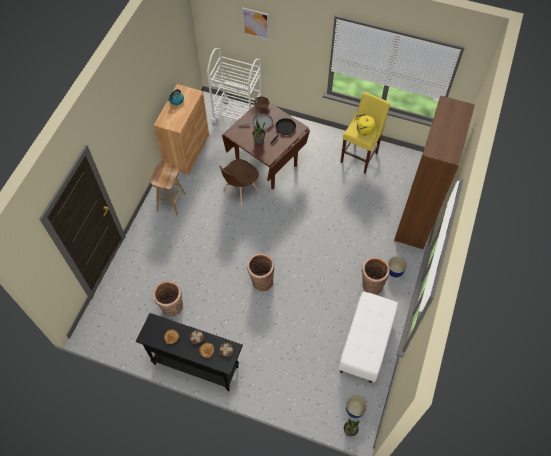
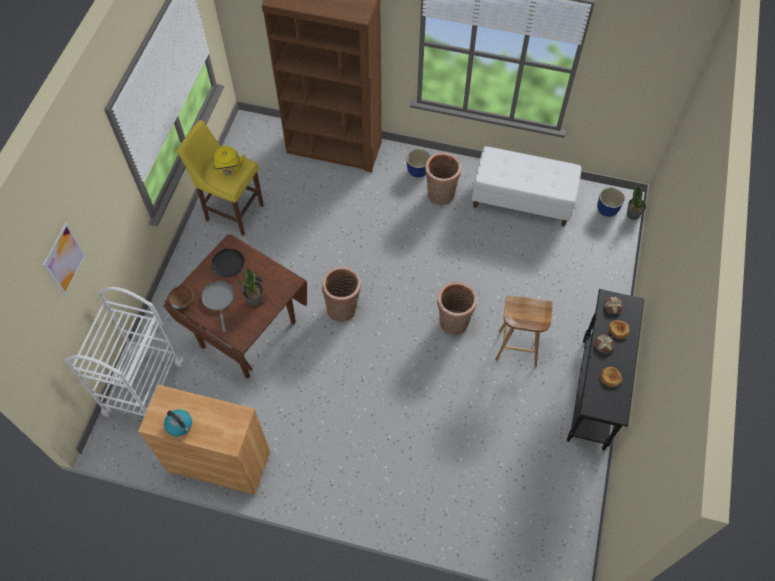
camera: 95 degrees left, 0 degrees up
brown stool [151,162,186,215] -> brown stool moved to [495,295,553,367]
basket [153,281,183,316] -> basket moved to [322,266,361,322]
brown chair [219,159,259,207] -> none

